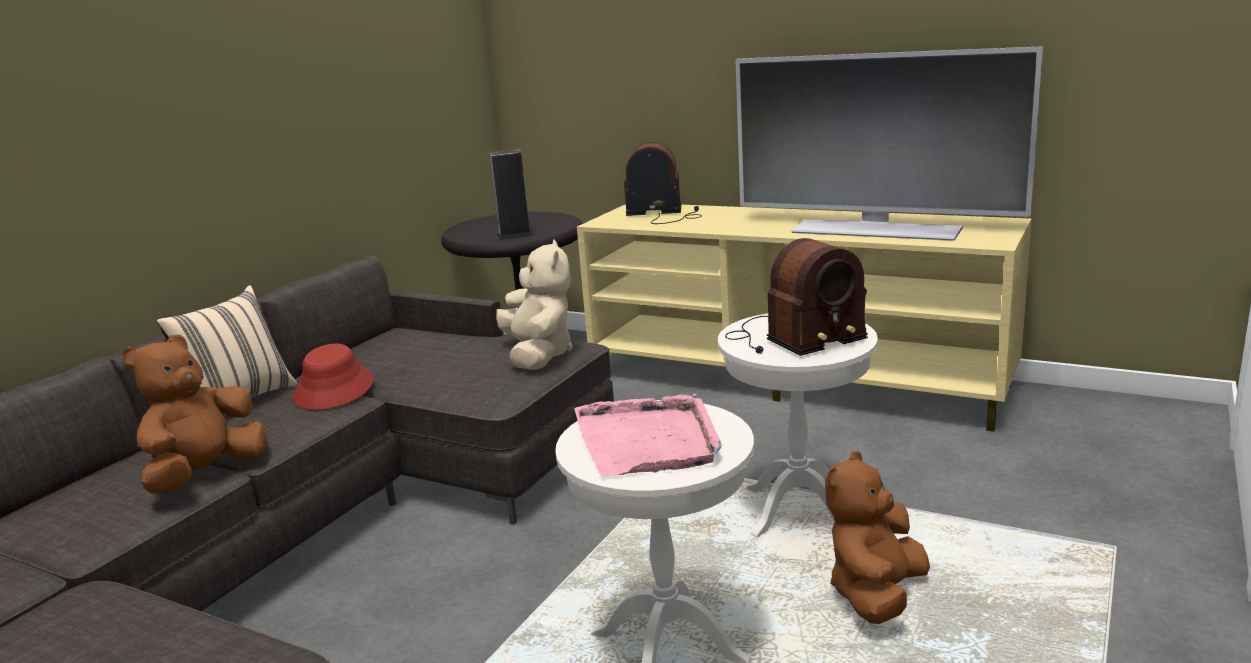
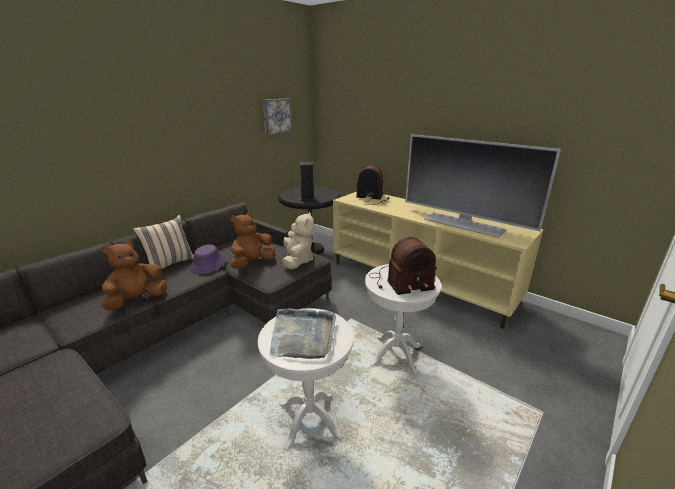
camera: 10 degrees right, 5 degrees up
red hat [292,344,374,410] -> purple hat [189,244,226,275]
pink tray [575,394,722,476] -> grey tray [269,308,336,359]
brown plush toy [825,451,930,624] -> brown plush toy moved to [231,212,275,269]
none -> picture [263,98,292,135]

